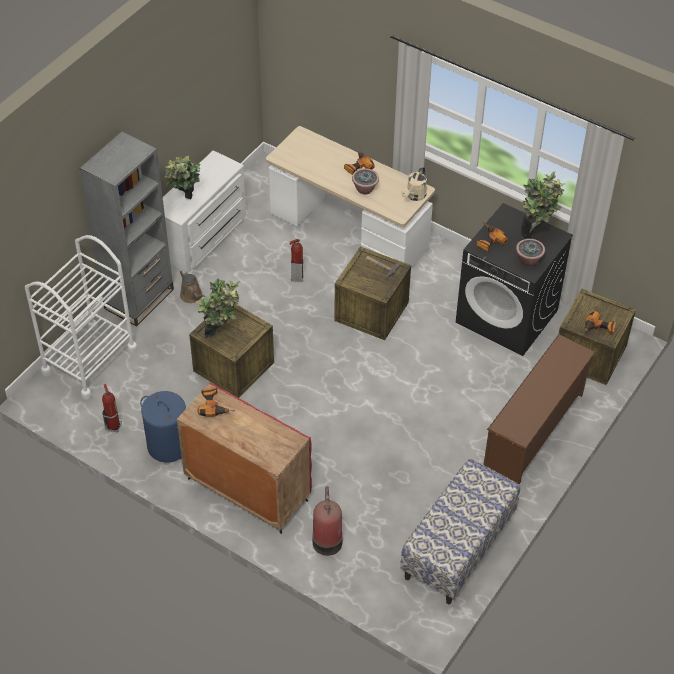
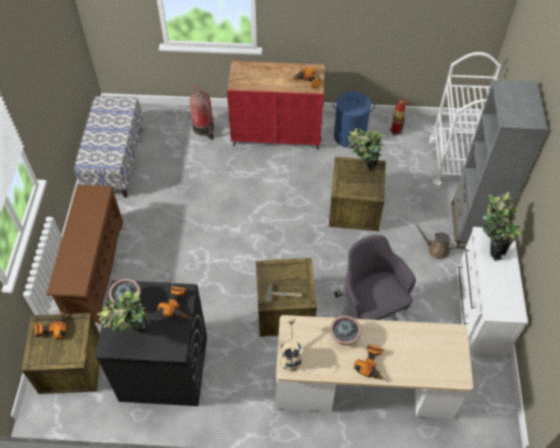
camera: 150 degrees right, 5 degrees up
fire extinguisher [289,239,304,282] -> grey office chair [335,235,416,320]

